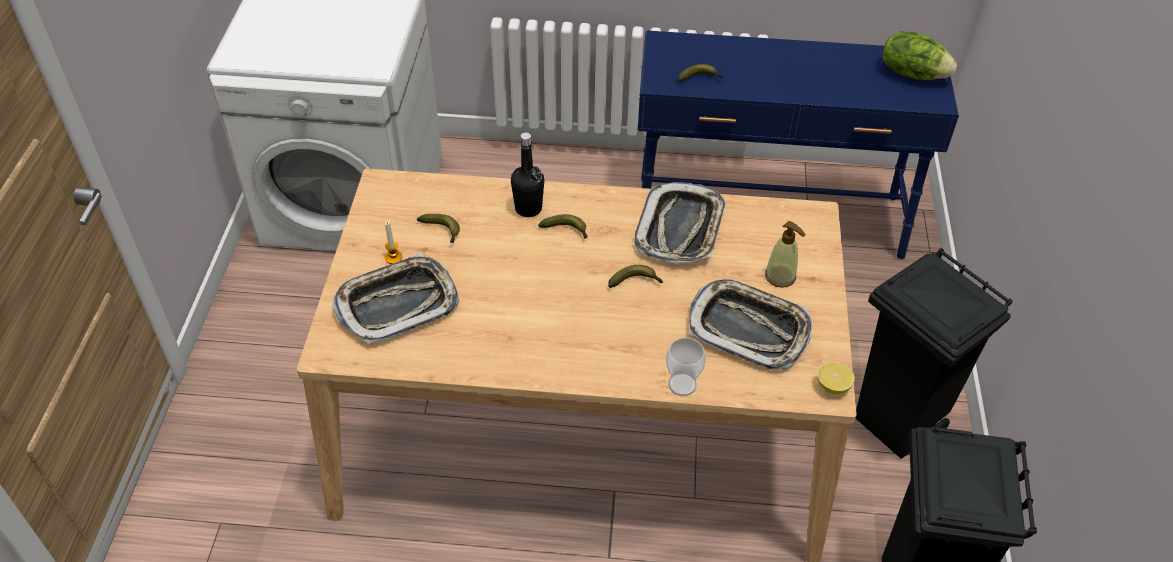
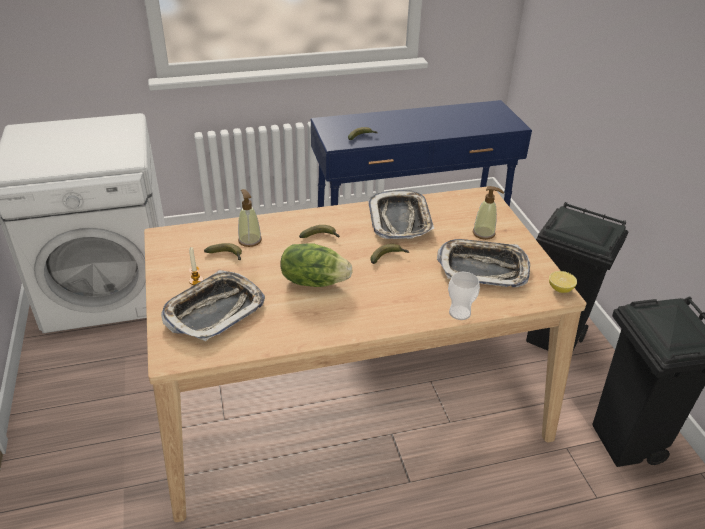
camera: 20 degrees left, 10 degrees down
black bottle [511,133,544,217] -> none
lettuce [883,31,957,80] -> lettuce moved to [280,244,353,287]
none -> soap dispenser [238,189,262,247]

